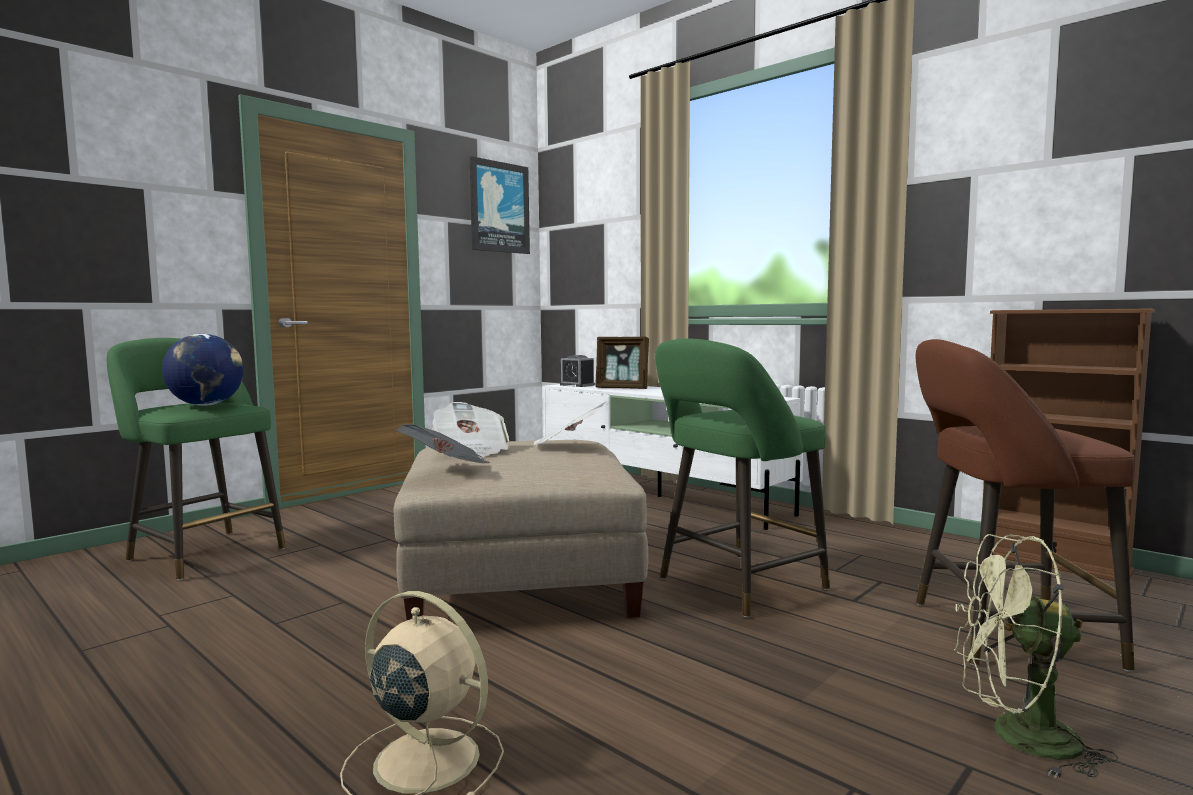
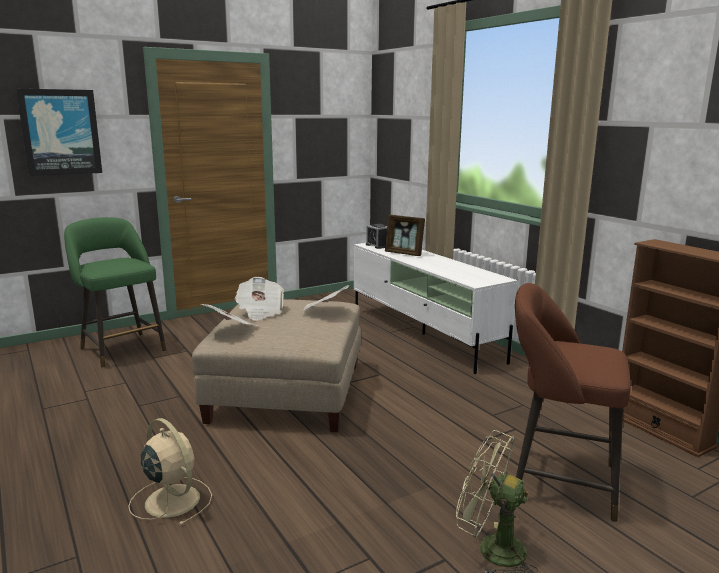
camera: 15 degrees right, 10 degrees up
globe [162,334,244,406] -> none
picture [470,156,530,254] -> picture moved to [16,89,102,176]
green stool [655,339,830,618] -> none

